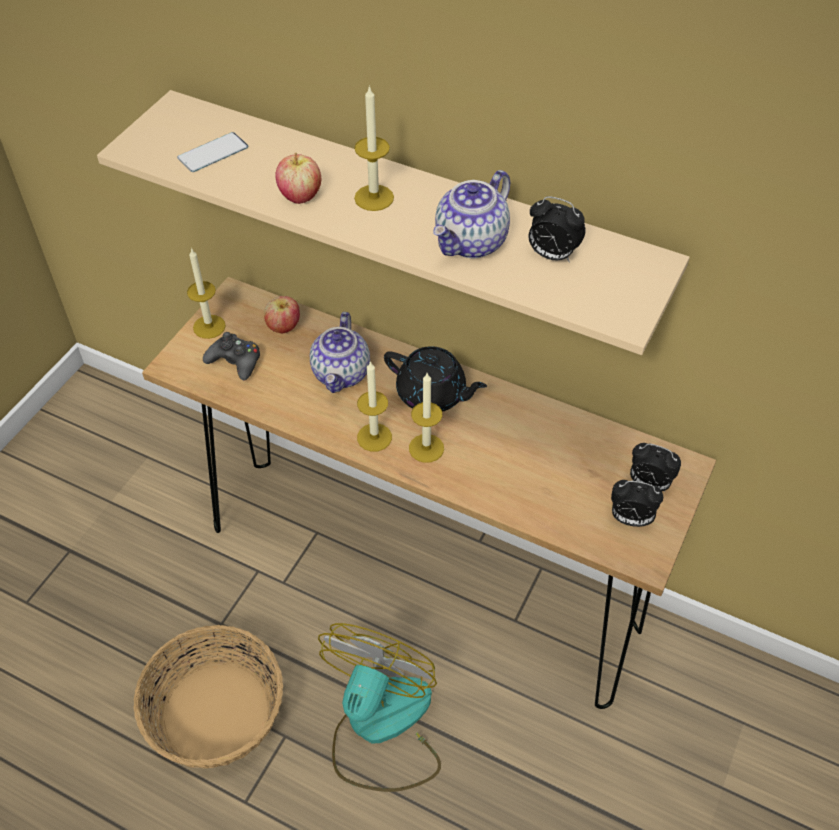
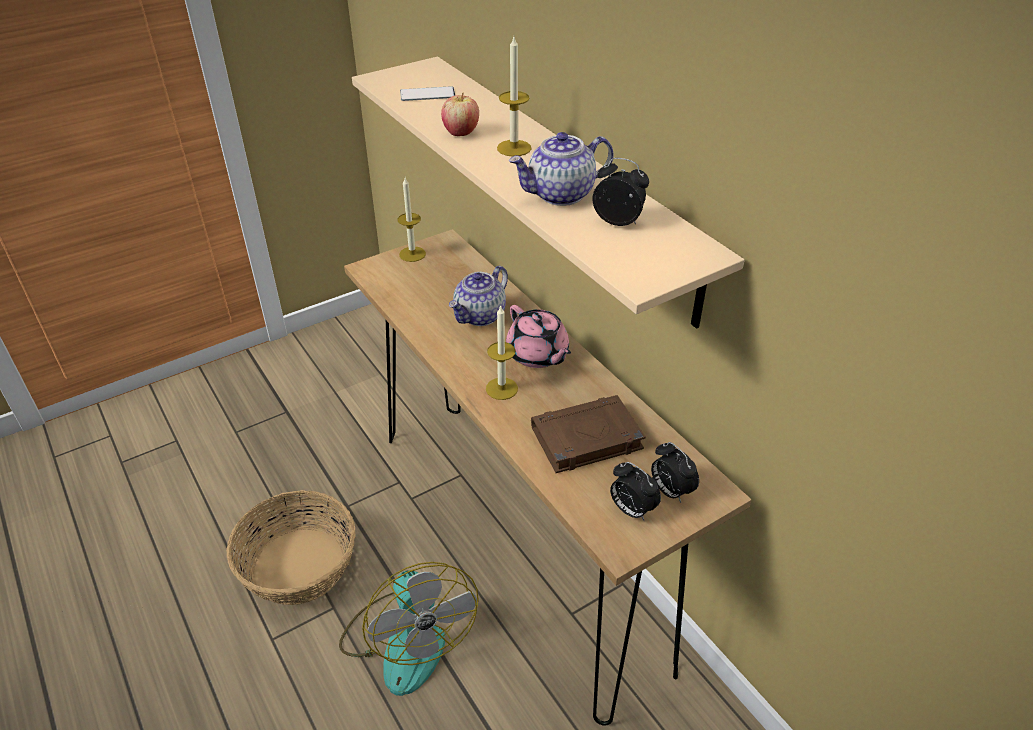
camera: 30 degrees right, 10 degrees down
black game controller [203,332,260,381] -> none
apple [264,296,300,333] -> none
fan [318,623,441,792] -> fan turned 105 degrees clockwise [339,562,479,696]
candle [357,361,392,451] -> none
black teapot [384,346,487,412] -> pink teapot [506,305,571,368]
alarm clock [529,196,586,263] -> alarm clock turned 150 degrees clockwise [592,158,649,226]
none -> brown book [531,395,645,473]

